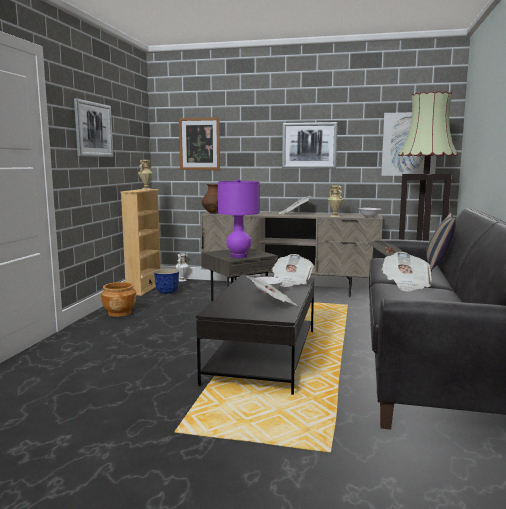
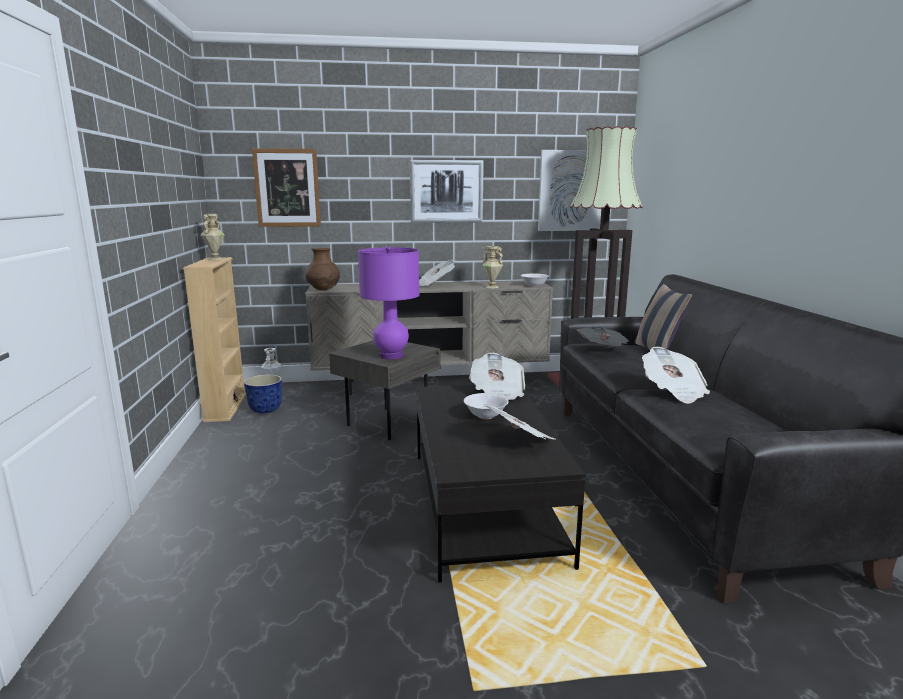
camera: 20 degrees left, 5 degrees up
picture [74,98,113,157] -> none
brown planter [101,282,136,317] -> none

